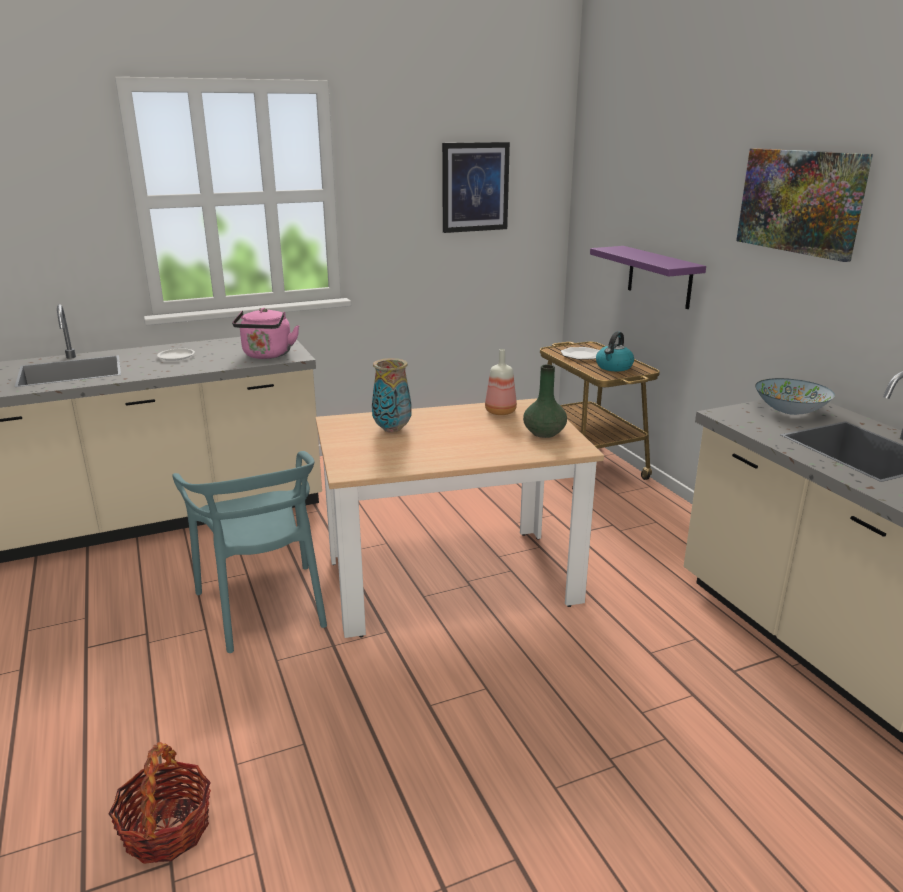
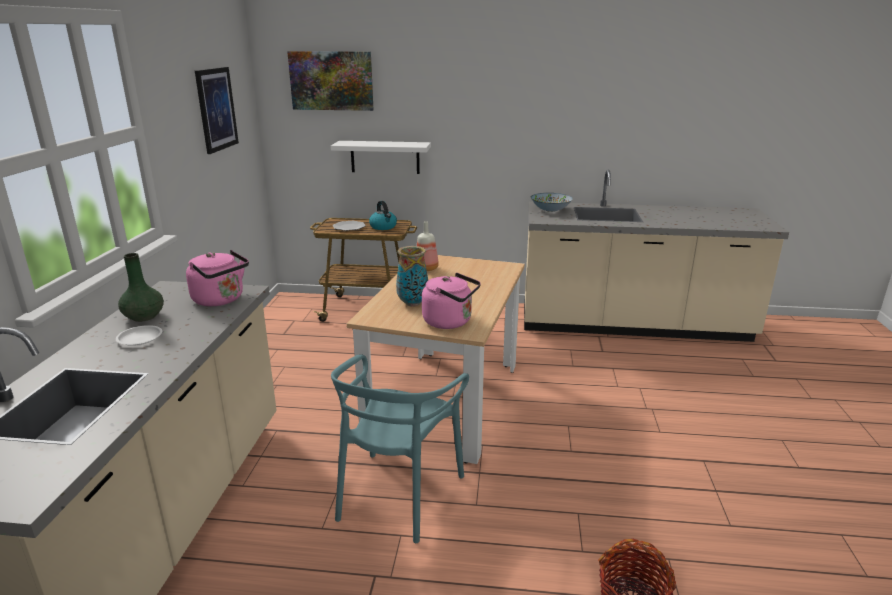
camera: 60 degrees left, 0 degrees up
turquoise chair [172,451,327,653] -> turquoise chair turned 105 degrees clockwise [331,354,469,543]
green vase [523,365,567,438] -> green vase moved to [118,253,164,322]
purple shelf [590,246,706,309] -> white shelf [331,141,431,174]
picture [736,148,873,262] -> picture moved to [287,51,374,111]
none -> pink kettle [422,273,481,329]

